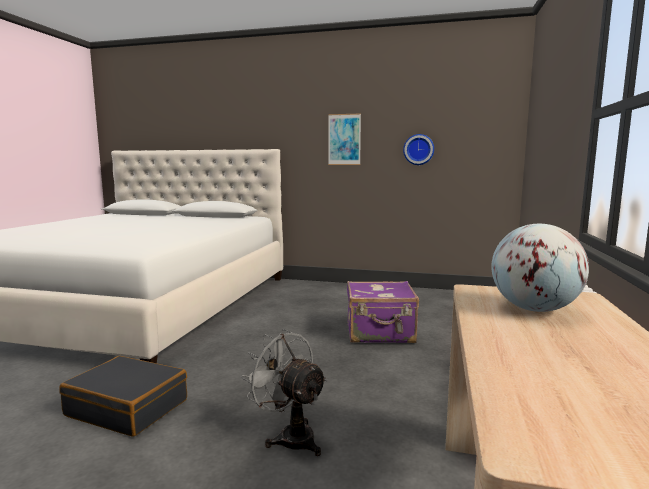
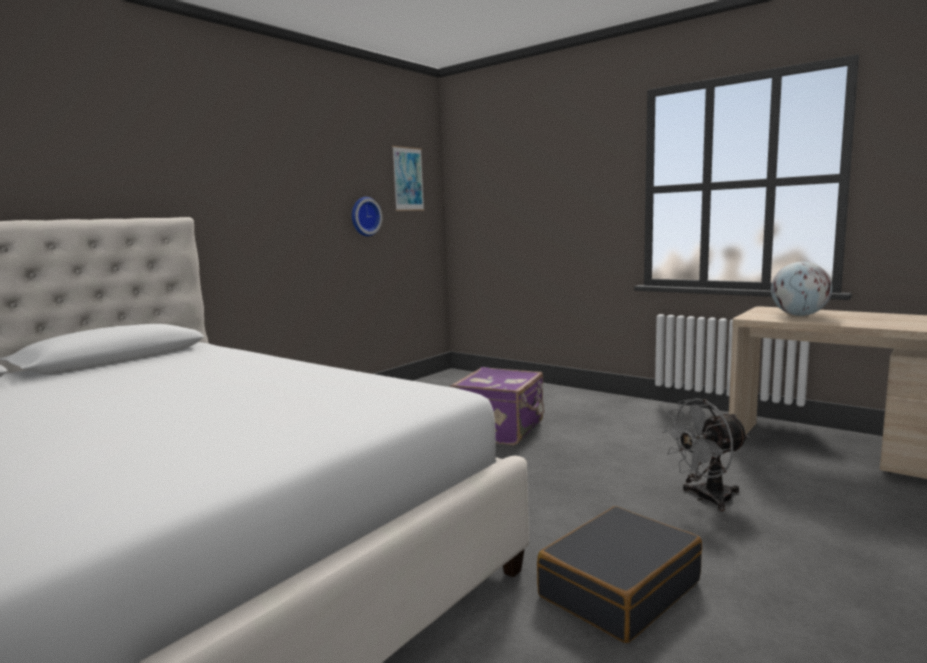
camera: 65 degrees left, 0 degrees up
picture [328,113,361,165] -> picture moved to [392,146,424,211]

